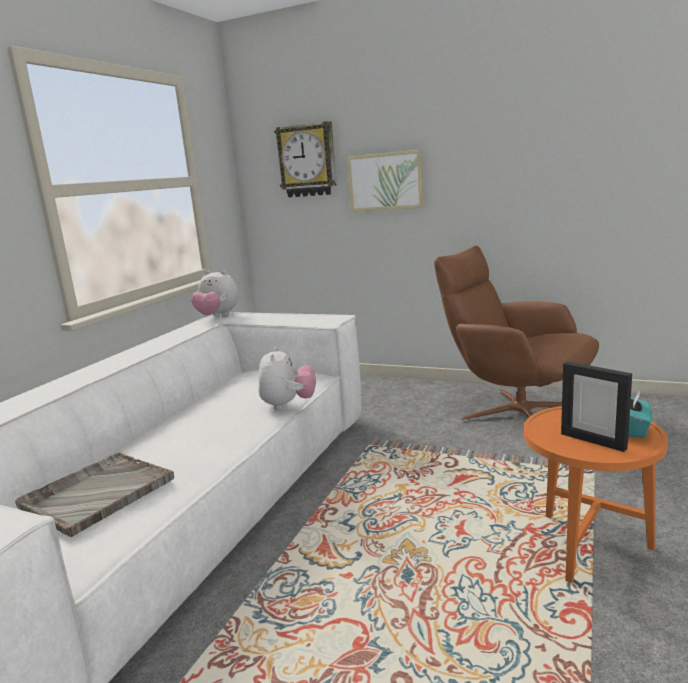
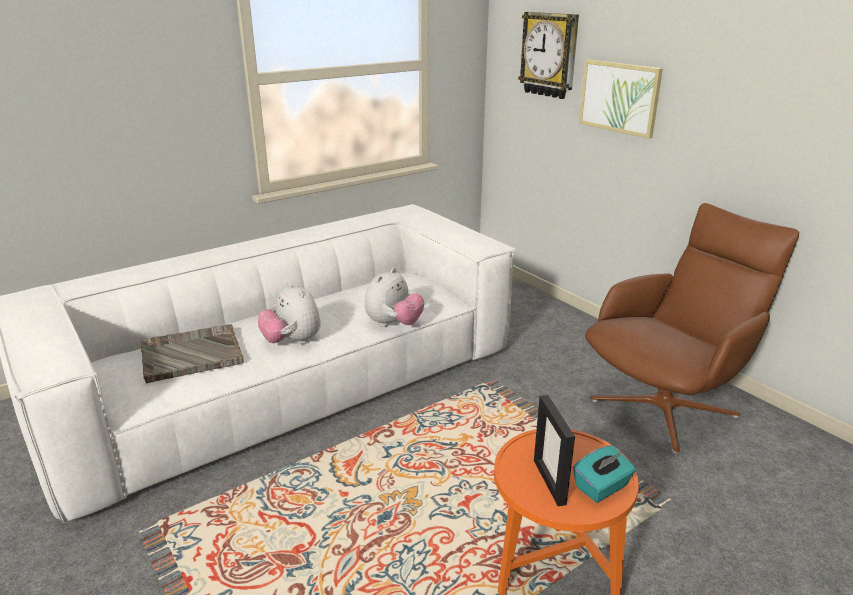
camera: 30 degrees right, 10 degrees up
plush toy [191,270,239,316] -> plush toy moved to [258,282,321,344]
brown armchair [434,246,599,421] -> brown armchair turned 75 degrees clockwise [585,203,799,453]

